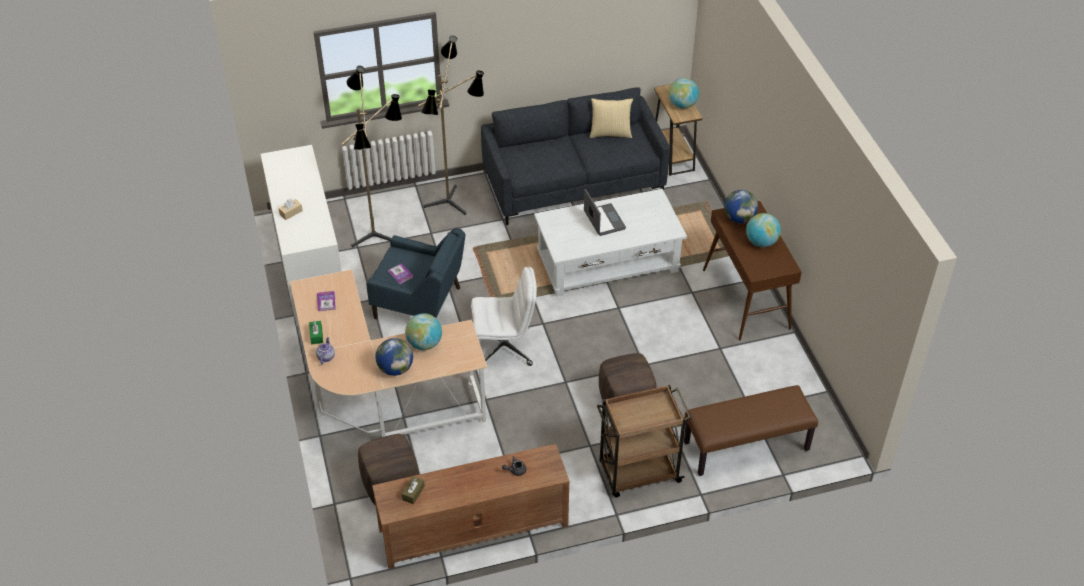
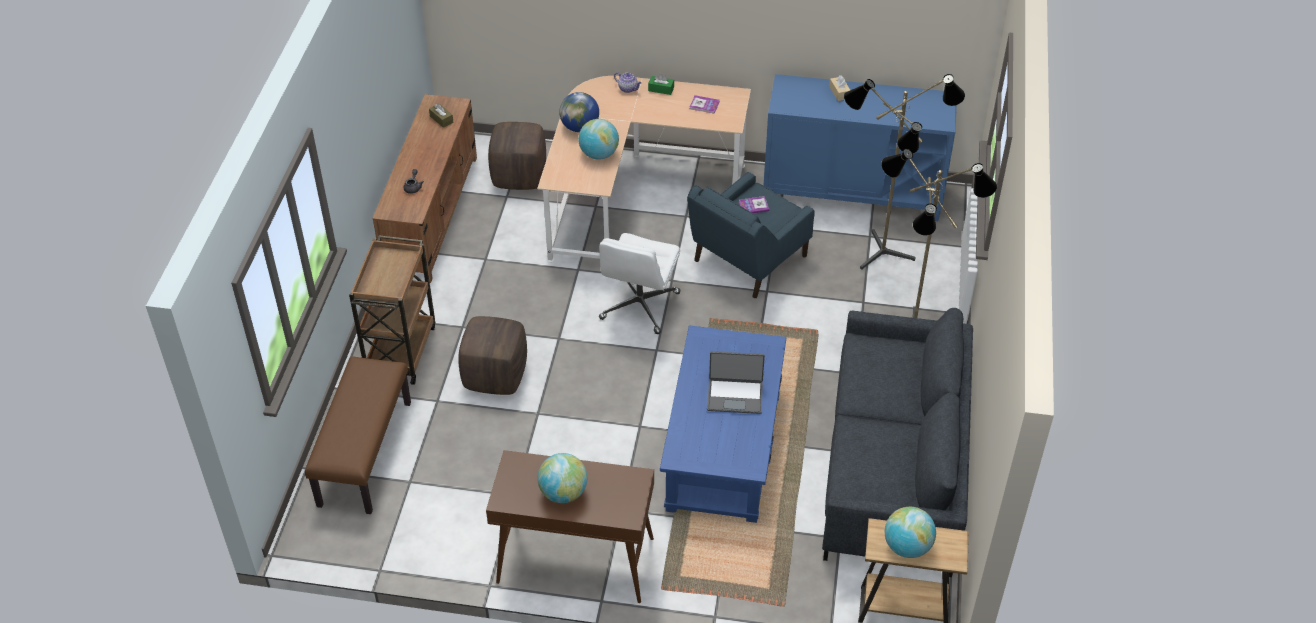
camera: 115 degrees right, 0 degrees up
white cabinet [261,145,341,326] -> blue cabinet [763,74,957,221]
white coffee table [534,189,687,297] -> blue coffee table [660,325,786,523]
pillow [590,98,633,138] -> none
globe [724,190,758,223] -> none

